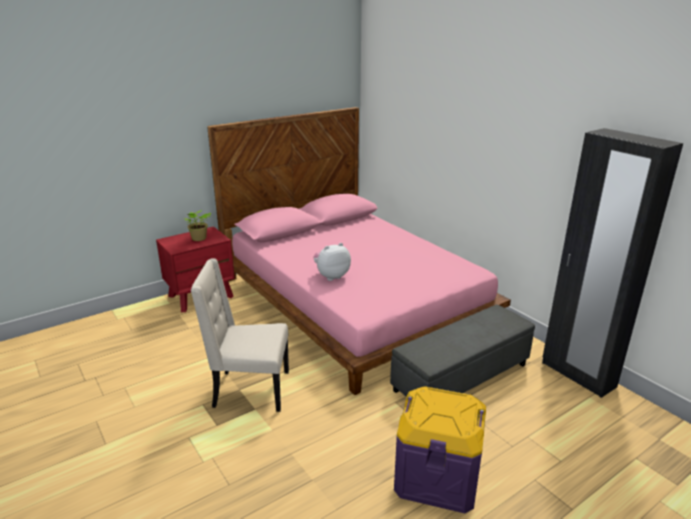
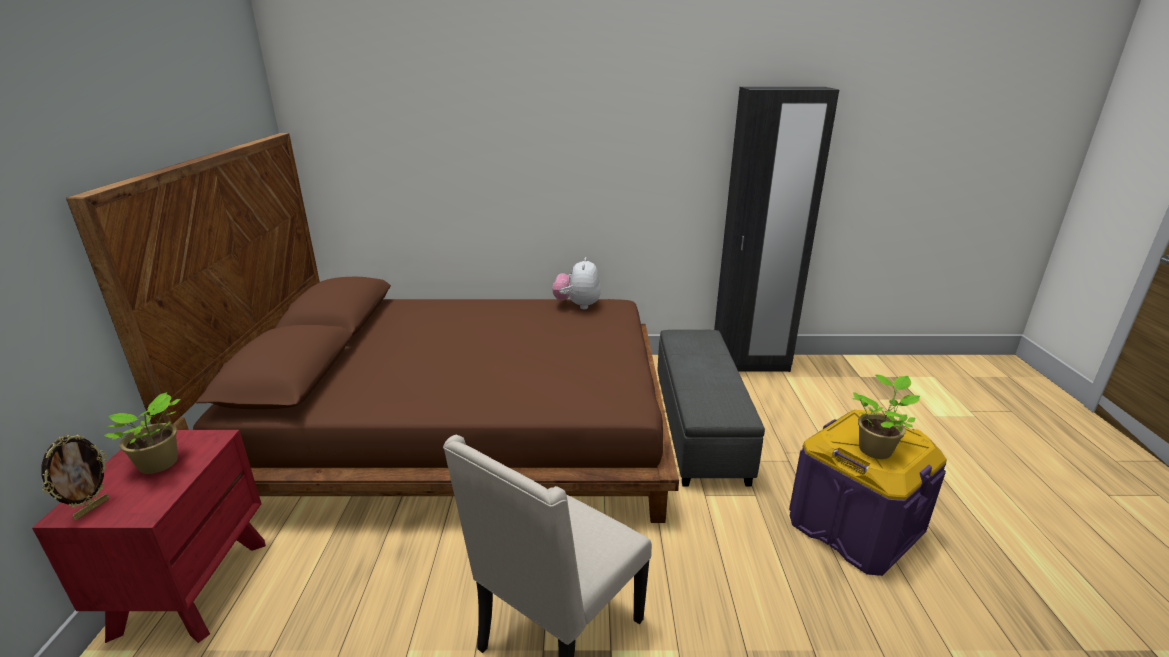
camera: 55 degrees left, 0 degrees up
pink bed [207,107,511,395] -> brown bed [66,133,679,523]
plush toy [313,243,351,281] -> plush toy moved to [553,257,601,310]
none -> picture frame [41,434,109,520]
none -> potted plant [852,375,920,459]

